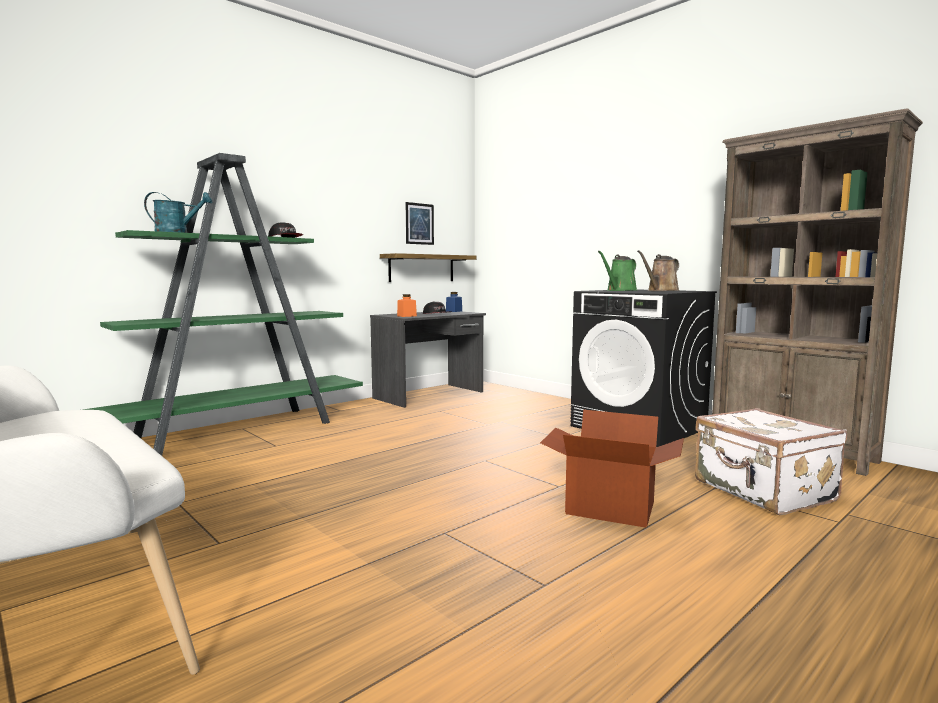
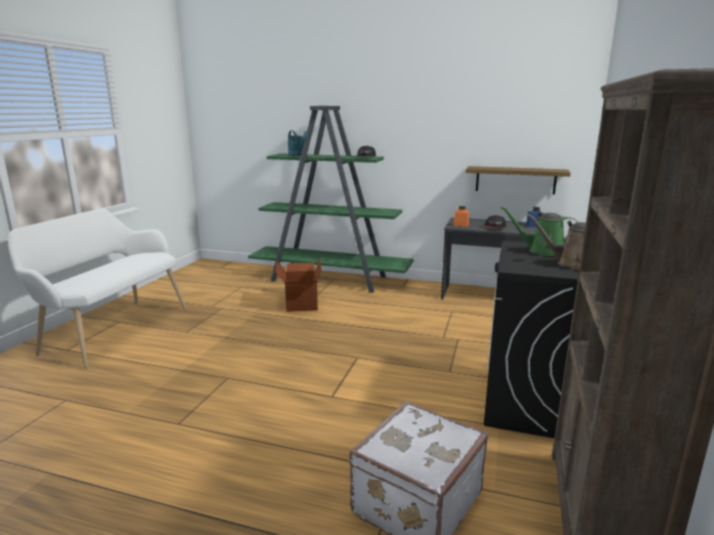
camera: 60 degrees right, 10 degrees up
picture [406,202,434,245] -> none
cardboard box [540,410,684,528] -> cardboard box moved to [275,257,322,312]

